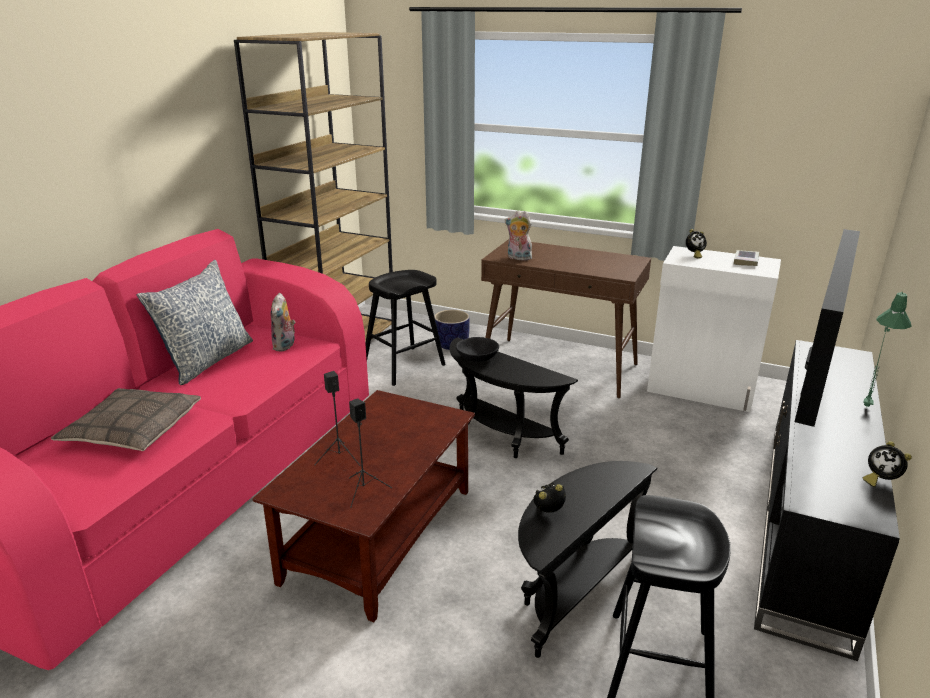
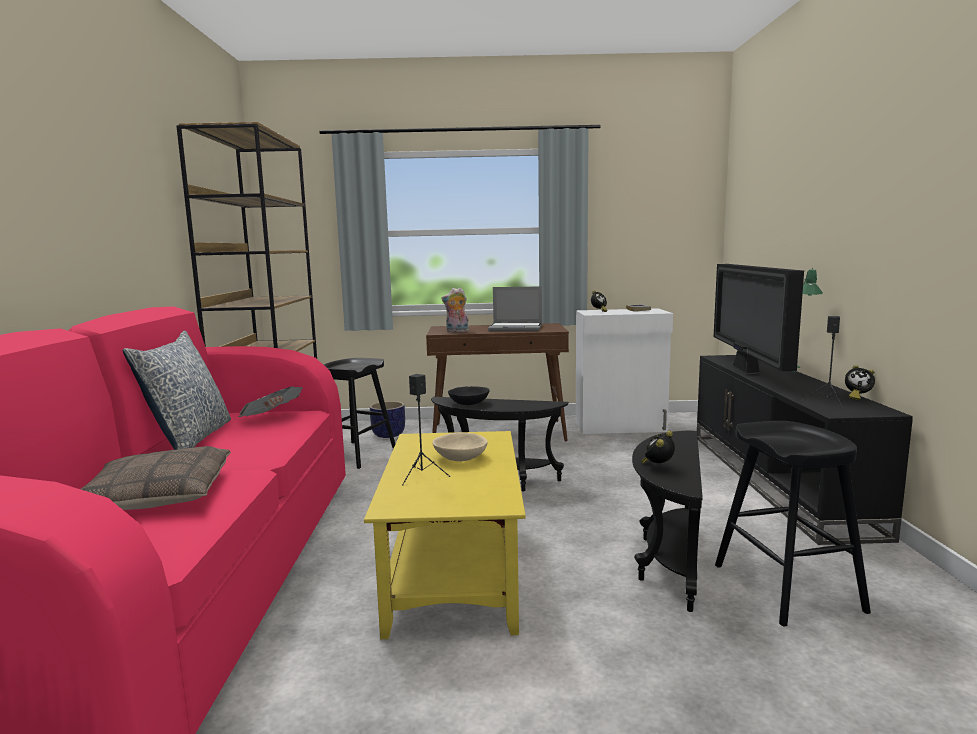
camera: 25 degrees left, 15 degrees down
brown coffee table [252,390,475,622] -> yellow coffee table [364,431,526,639]
plush toy [270,293,295,352] -> newspaper [238,386,302,417]
black speaker [349,398,392,507] -> black speaker moved to [801,316,844,409]
none -> beige bowl [432,433,488,461]
none -> laptop [488,286,542,331]

